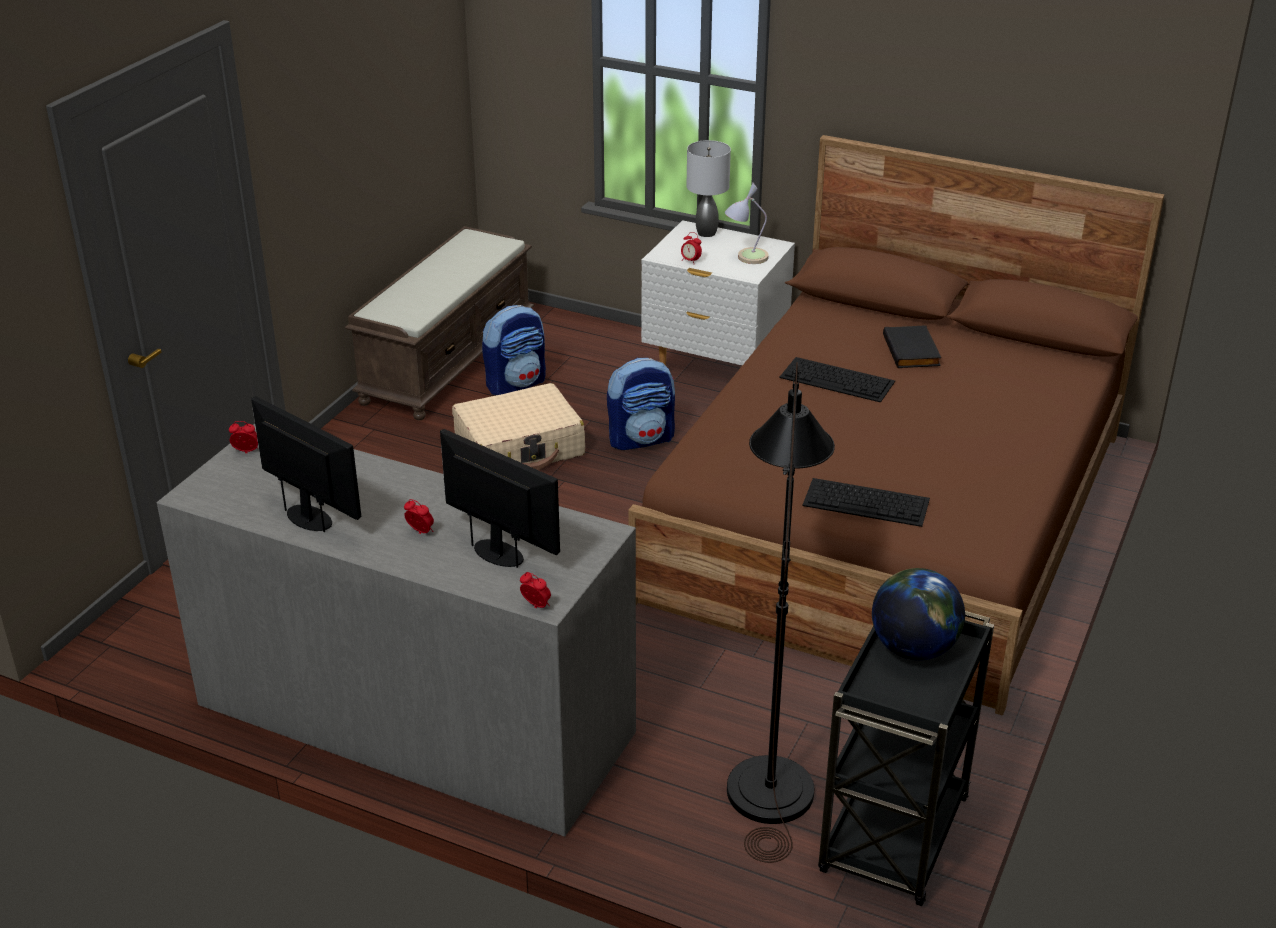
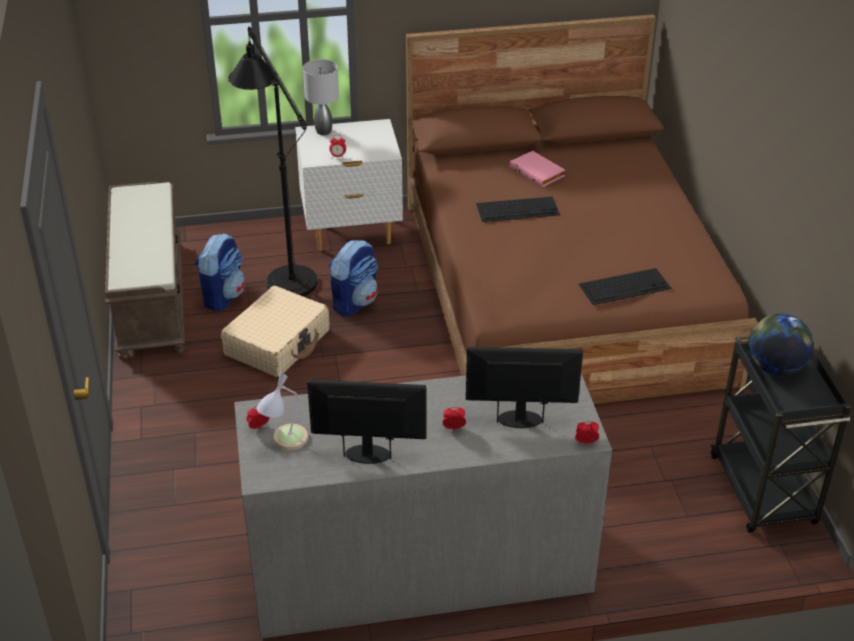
camera: 35 degrees left, 5 degrees up
table lamp [725,183,769,264] -> table lamp moved to [257,371,308,450]
black floor lamp [727,362,835,863] -> black floor lamp moved to [228,26,323,304]
black book [883,325,941,368] -> pink book [509,151,565,187]

